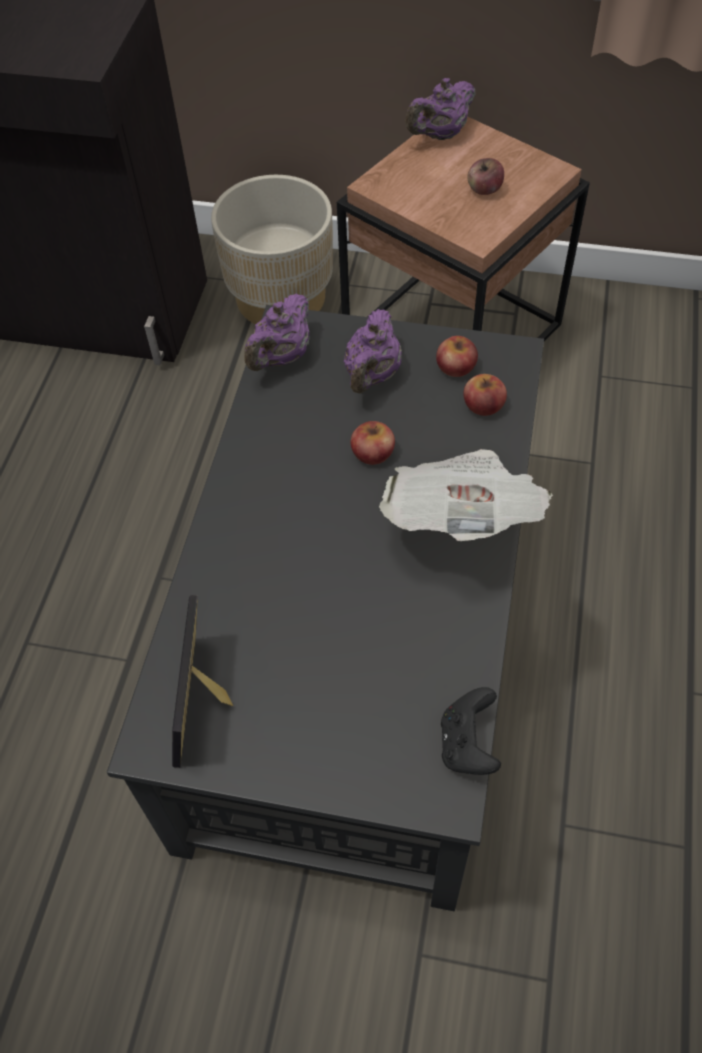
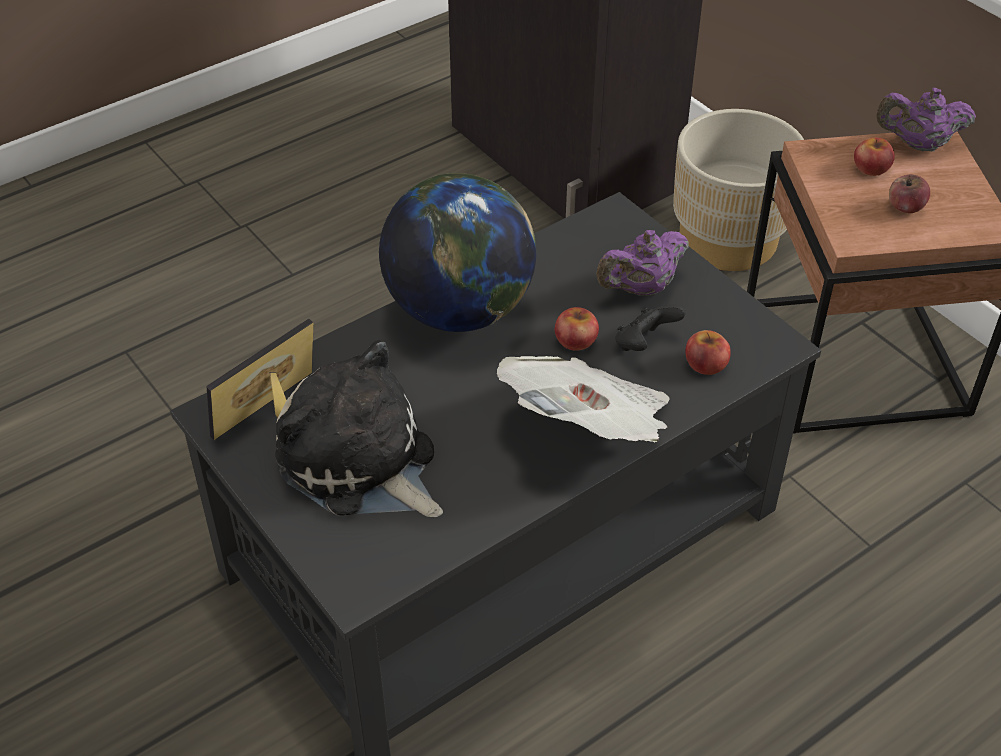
camera: 40 degrees right, 10 degrees down
purple teapot [244,293,310,371] -> none
apple [436,336,478,377] -> apple moved to [854,138,895,176]
black game controller [441,687,501,775] -> black game controller moved to [615,304,685,351]
none -> plush toy [275,340,443,517]
none -> globe [379,173,536,332]

